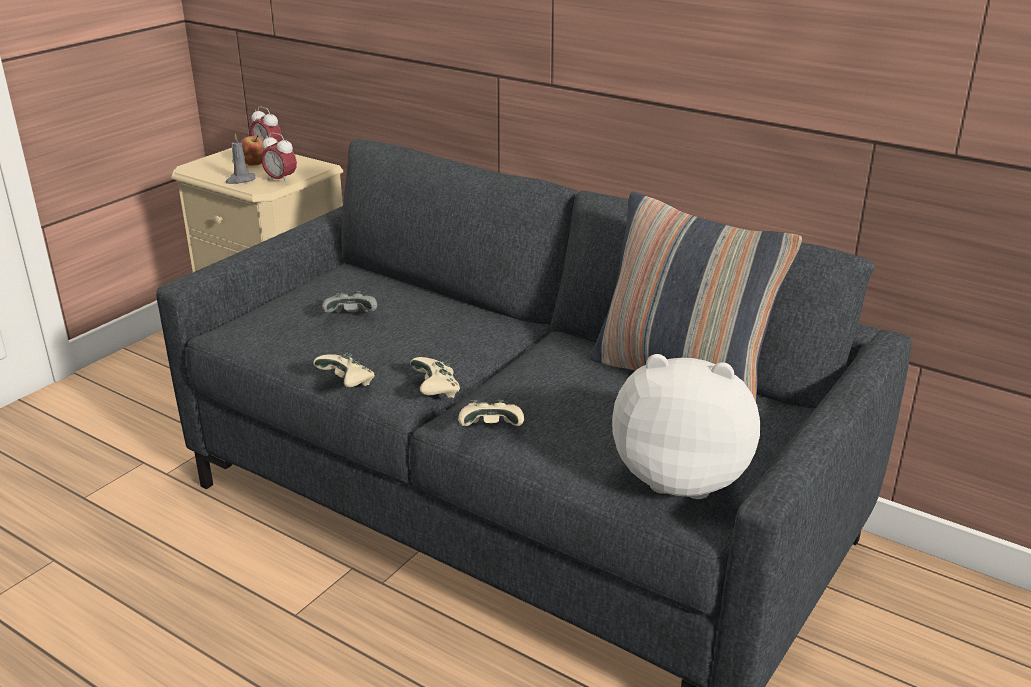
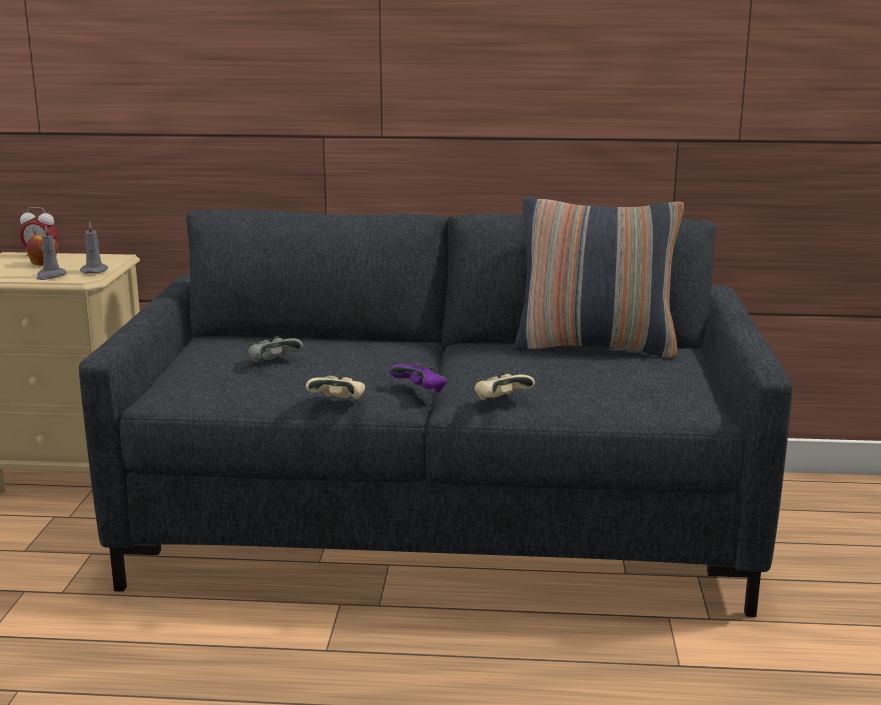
camera: 30 degrees left, 10 degrees down
alarm clock [261,132,297,185] -> grey candle [80,221,108,274]
beige game controller [410,357,460,398] -> purple game controller [389,363,447,392]
plush toy [612,354,760,499] -> none

